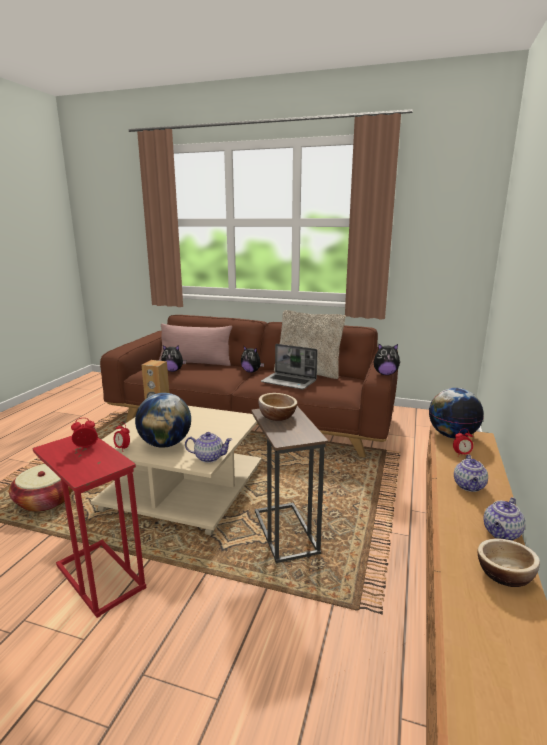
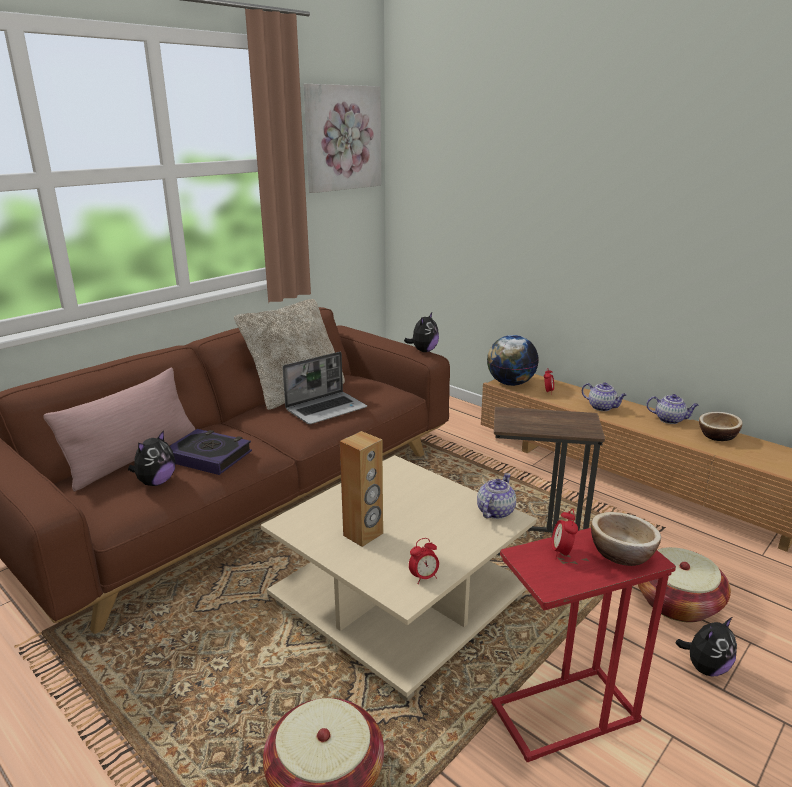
camera: 65 degrees left, 5 degrees up
globe [135,393,191,448] -> none
plush toy [241,346,264,373] -> plush toy moved to [675,617,737,676]
bowl [258,393,297,421] -> bowl moved to [591,512,661,566]
teapot [483,497,525,541] -> teapot turned 45 degrees counterclockwise [646,394,699,424]
none -> book [170,429,252,475]
none -> picture [303,84,381,193]
none -> basket [638,547,731,623]

